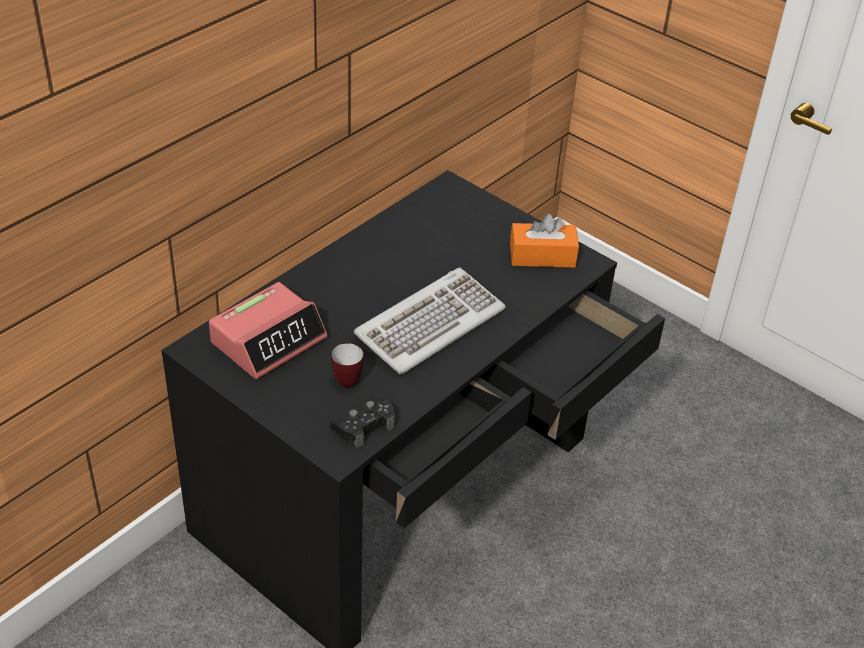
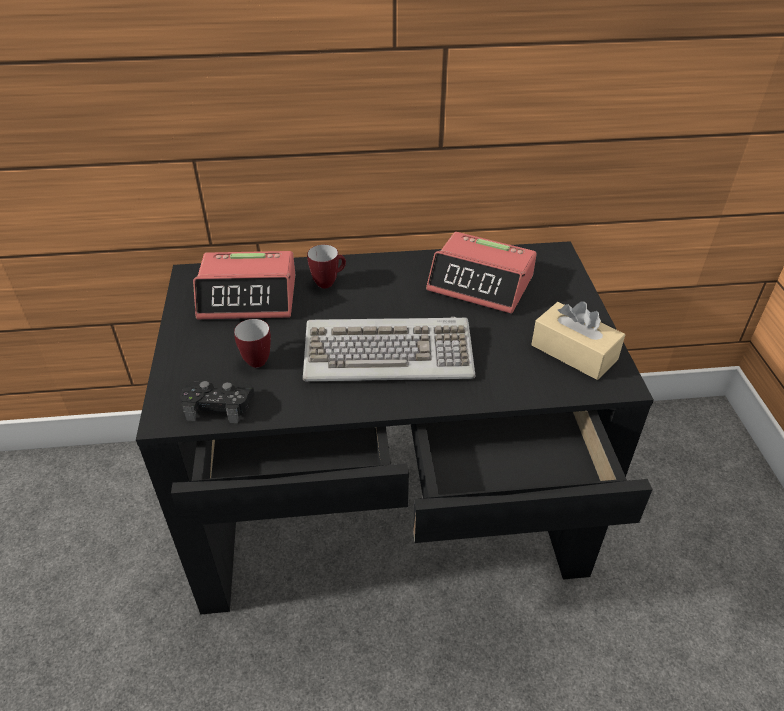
camera: 45 degrees right, 0 degrees up
orange tissue box [510,214,579,268] -> beige tissue box [531,301,625,380]
none -> mug [307,245,346,288]
none -> alarm clock [426,232,537,314]

